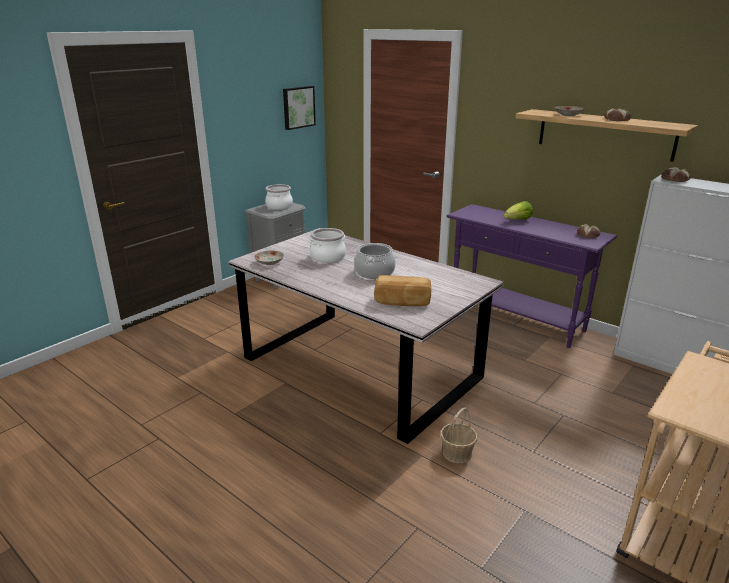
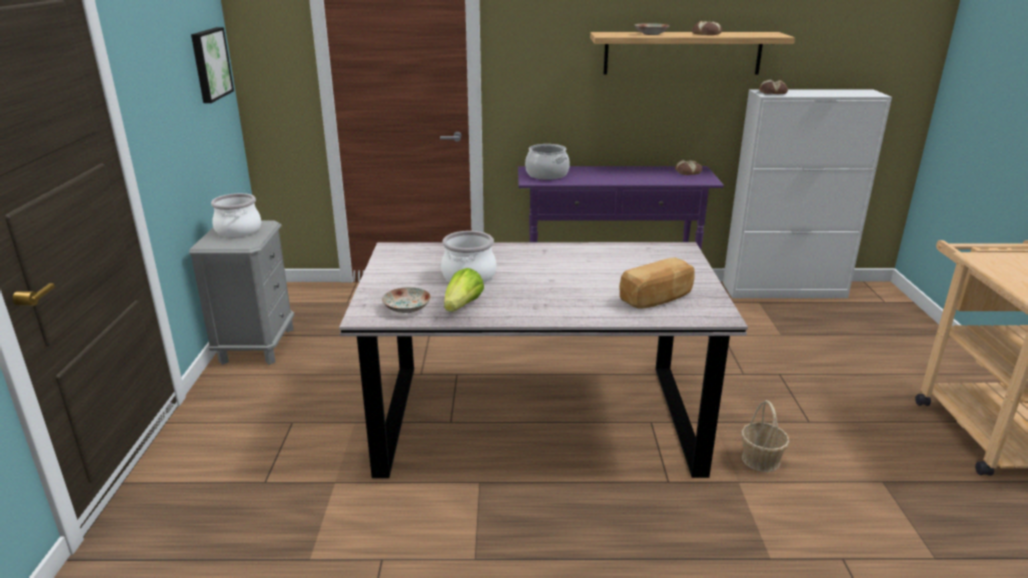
camera: 40 degrees left, 0 degrees up
cooking pot [354,243,396,279] -> cooking pot moved to [525,144,570,180]
lettuce [504,201,533,220] -> lettuce moved to [444,268,484,312]

